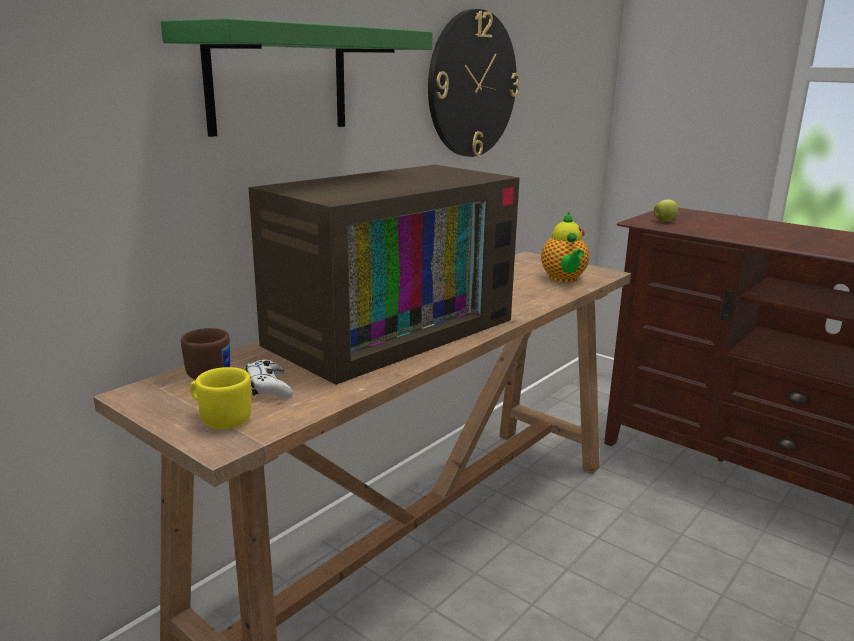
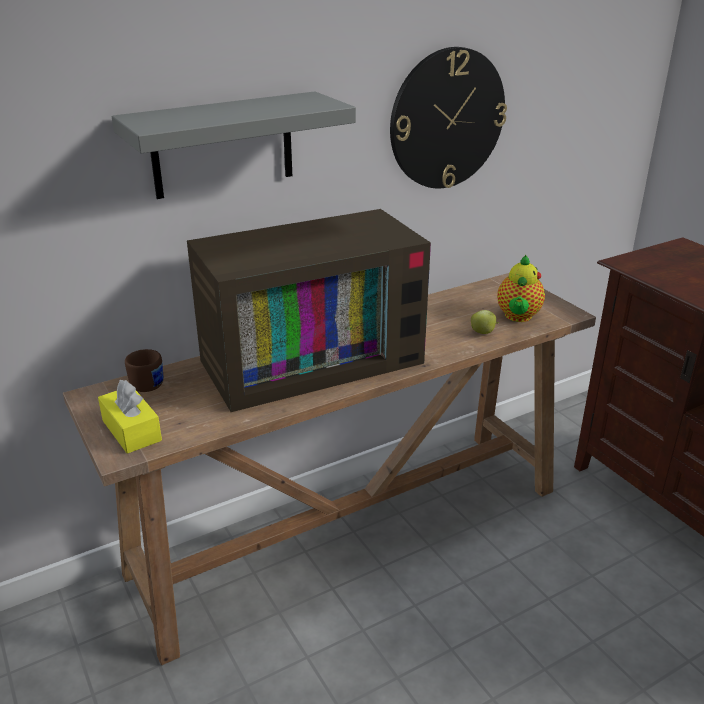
camera: 20 degrees right, 10 degrees up
green shelf [161,18,433,137] -> grey shelf [112,91,356,199]
yellow mug [190,367,251,429] -> yellow tissue box [98,380,162,454]
white game controller [246,360,293,398] -> none
apple [654,199,679,222] -> apple moved to [471,310,499,334]

